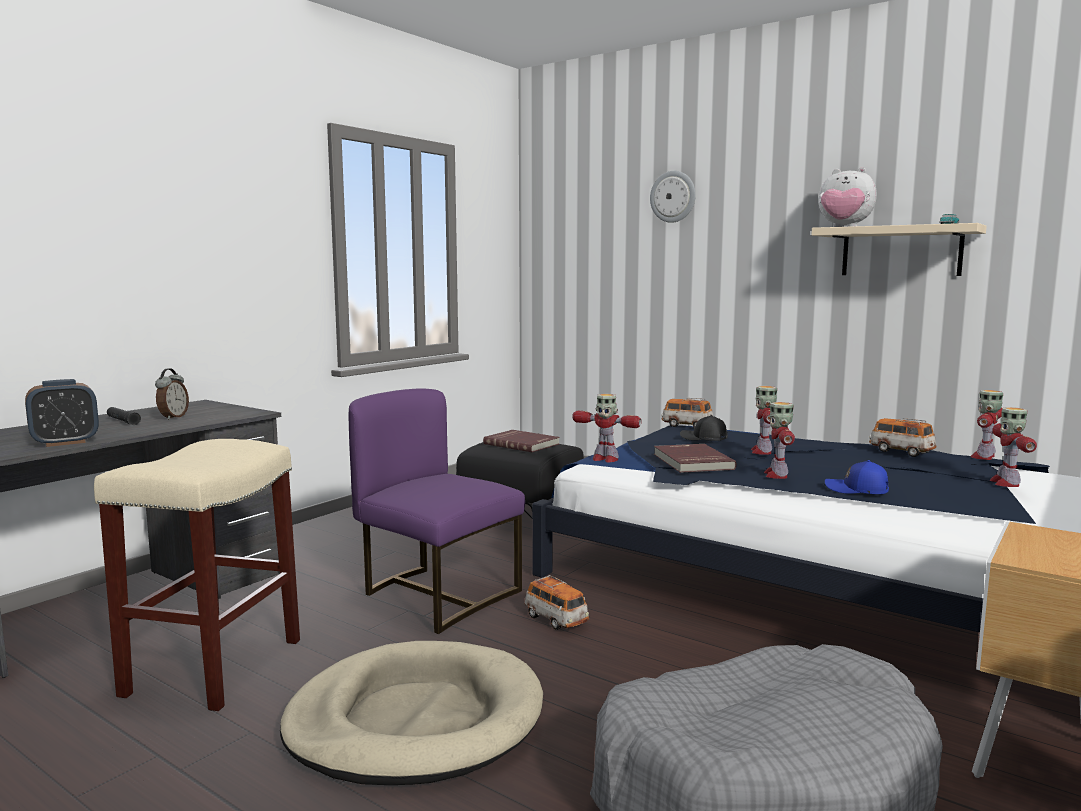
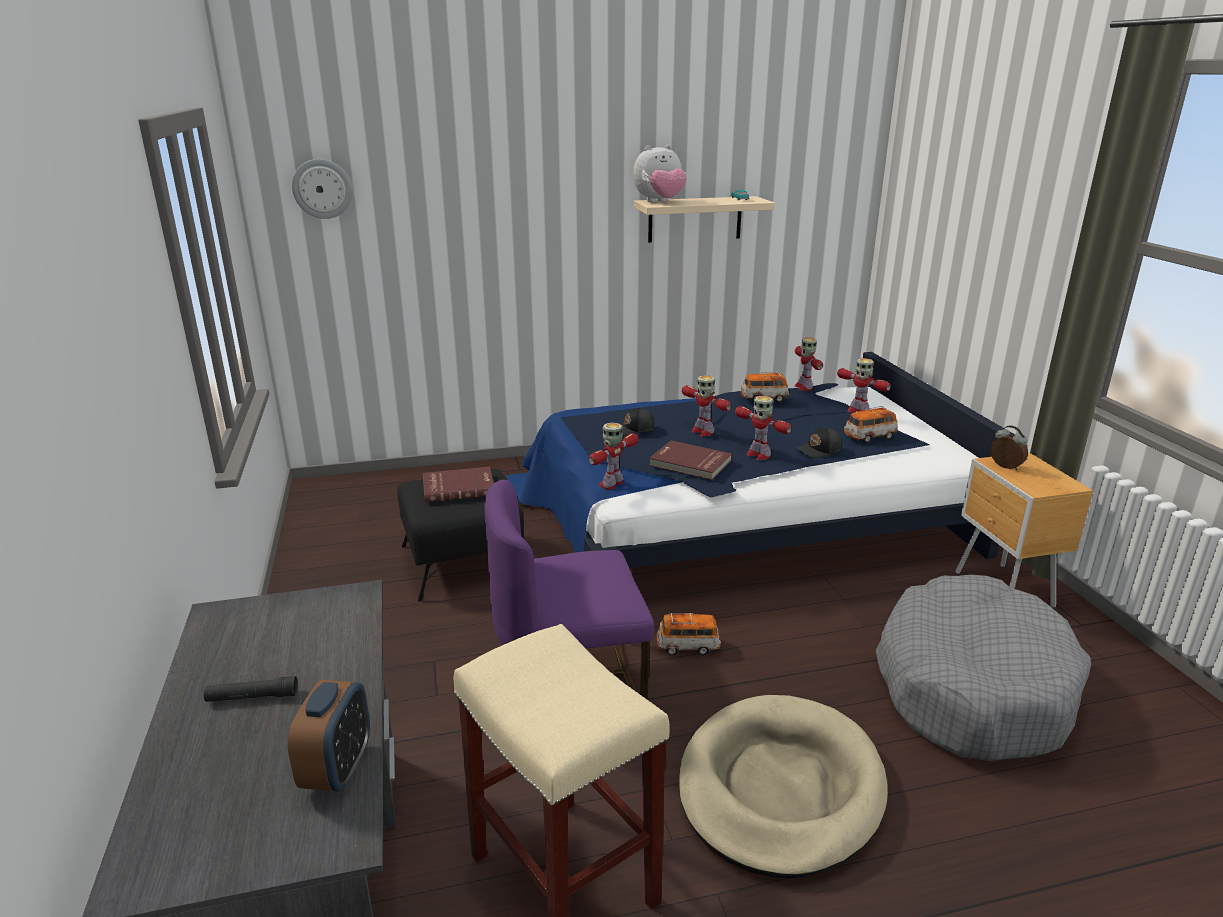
camera: 50 degrees left, 15 degrees up
alarm clock [155,368,189,420] -> alarm clock moved to [990,425,1028,470]
toy robot [572,394,642,462] -> toy robot turned 150 degrees clockwise [588,423,639,490]
wall clock [650,171,696,223] -> wall clock moved to [292,159,353,219]
toy car [661,398,713,428] -> toy car moved to [844,406,898,443]
blue cap [825,460,889,494] -> black cap [796,427,842,458]

